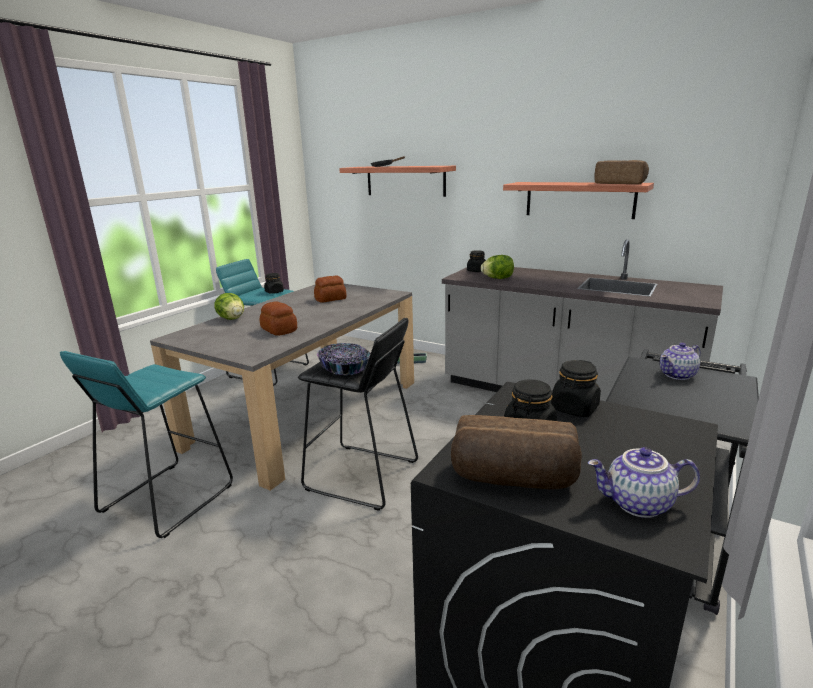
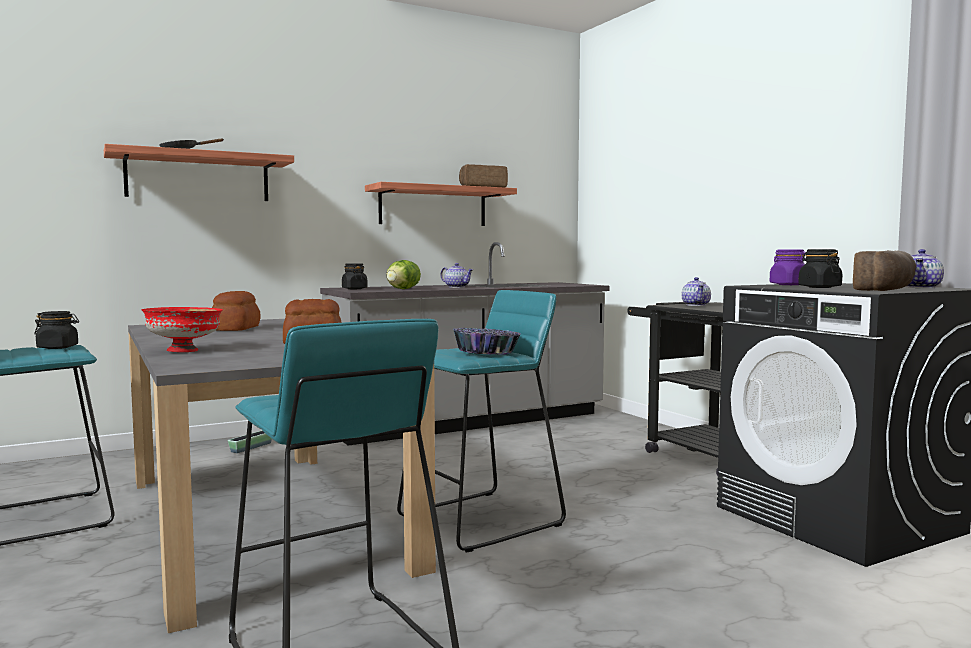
camera: 60 degrees left, 15 degrees down
lettuce [214,293,244,320] -> red bowl [141,307,223,352]
black stool [298,318,418,511] -> turquoise stool [397,290,566,553]
black jar [551,360,601,417] -> purple jar [770,249,805,285]
none -> teapot [440,263,473,288]

